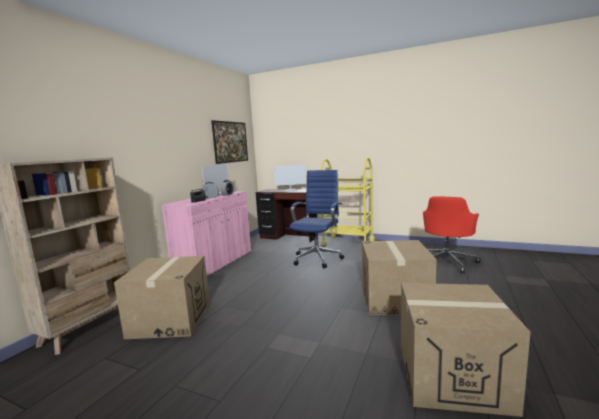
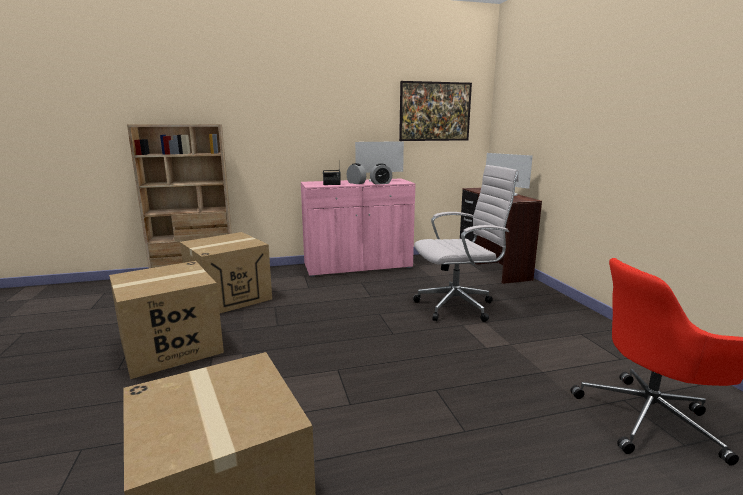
camera: 50 degrees right, 5 degrees up
blue office chair [290,170,344,268] -> white office chair [413,165,519,322]
yellow cart [320,157,375,247] -> none
cardboard box [362,240,437,315] -> cardboard box moved to [109,261,224,379]

